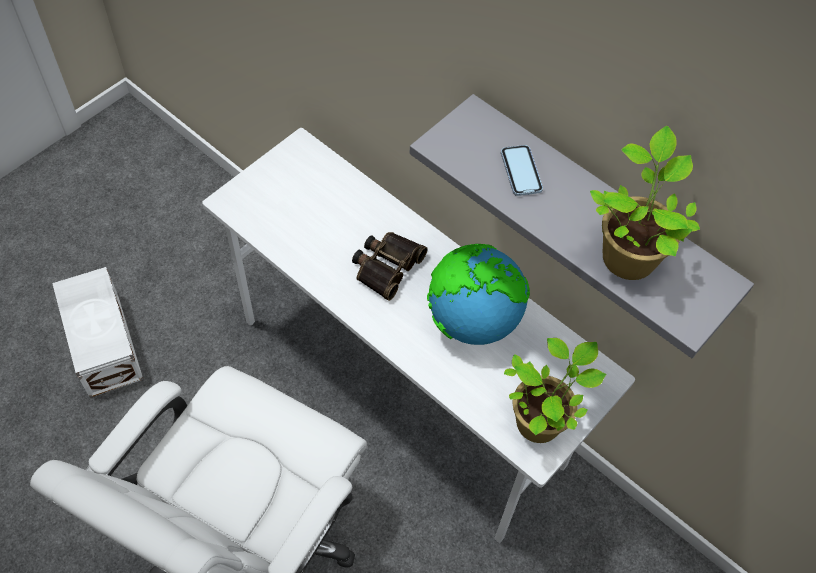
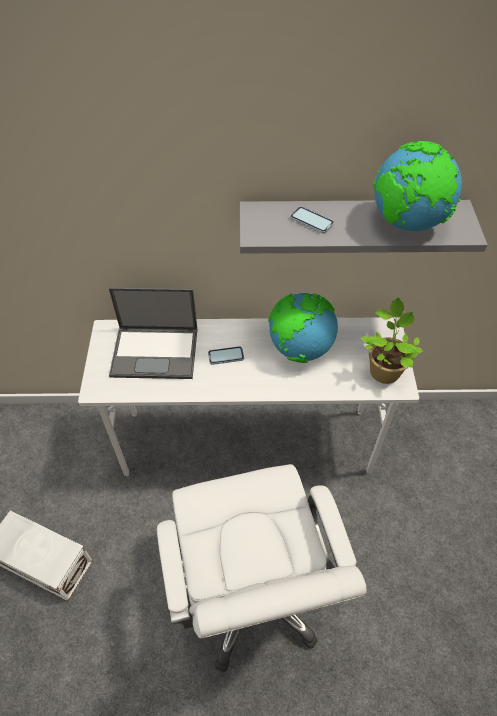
camera: 40 degrees left, 5 degrees down
binoculars [352,232,427,301] -> phone [208,346,244,365]
potted plant [590,126,700,280] -> globe [373,141,462,231]
none -> laptop [109,288,198,379]

